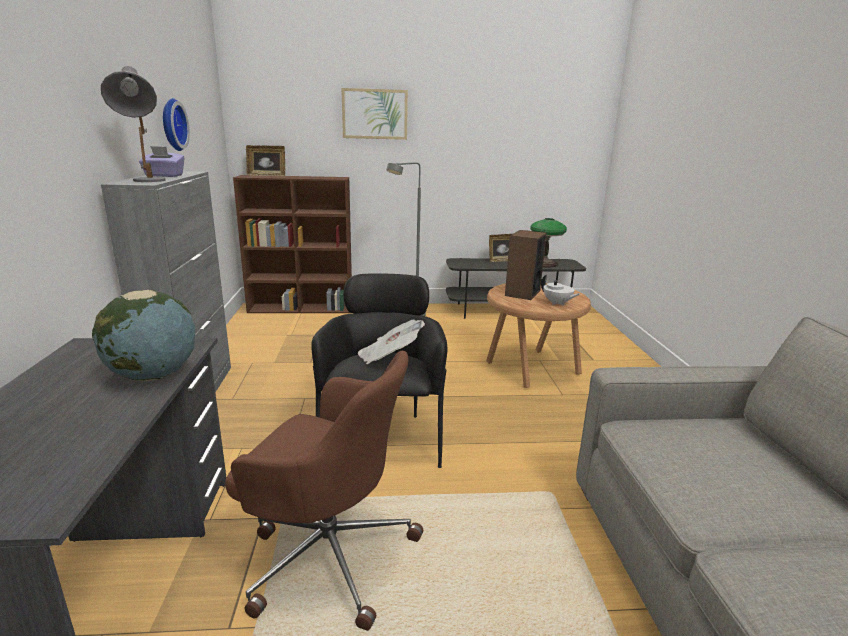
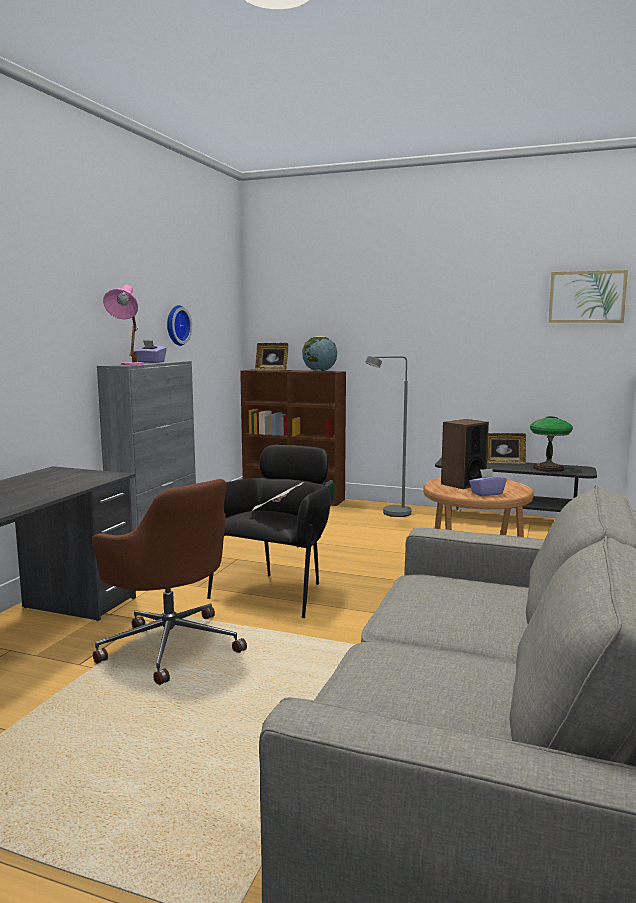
camera: 25 degrees right, 10 degrees down
globe [92,290,196,381] -> globe moved to [302,336,337,372]
grey table lamp [101,66,166,182] -> pink table lamp [103,285,143,365]
picture [342,88,408,140] -> picture moved to [548,270,628,323]
white teapot [541,275,580,305] -> purple tissue box [469,468,507,496]

